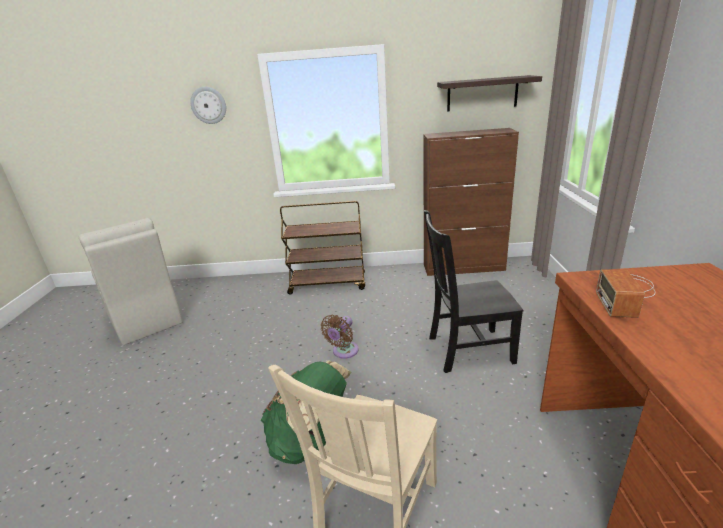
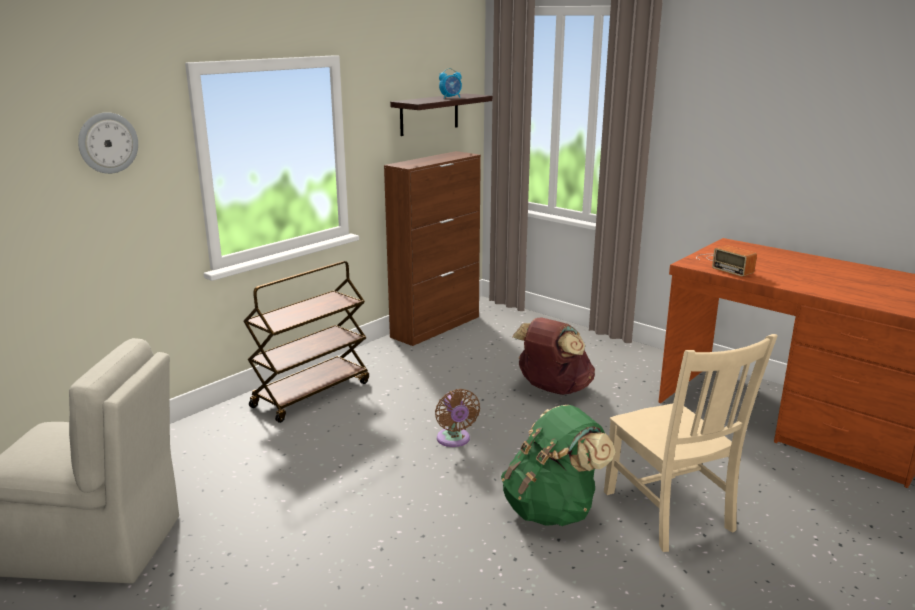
camera: 50 degrees left, 5 degrees down
black chair [424,210,523,373] -> brown backpack [512,317,595,395]
none -> alarm clock [439,68,462,99]

